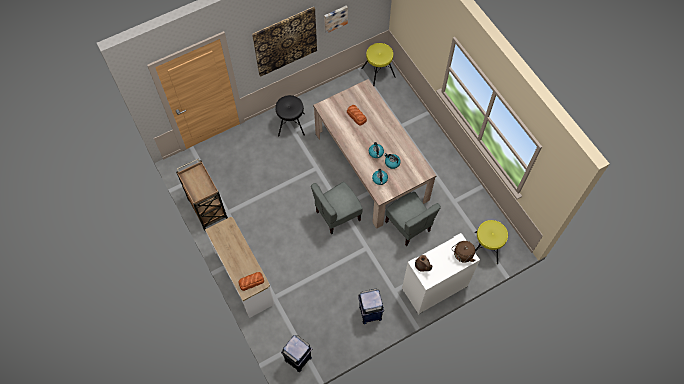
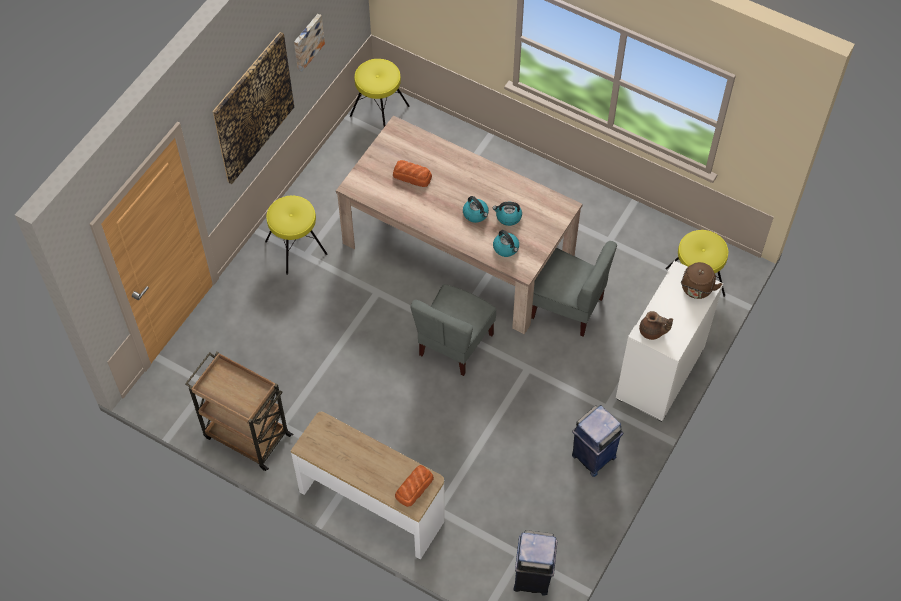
camera: 30 degrees left, 5 degrees down
black stool [275,95,305,136] -> yellow stool [265,196,327,275]

